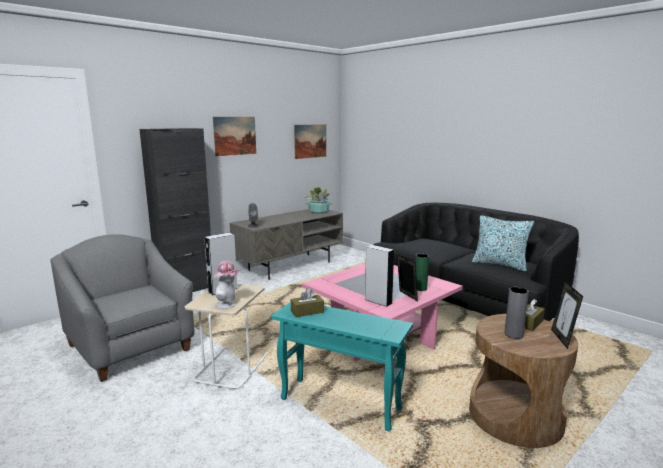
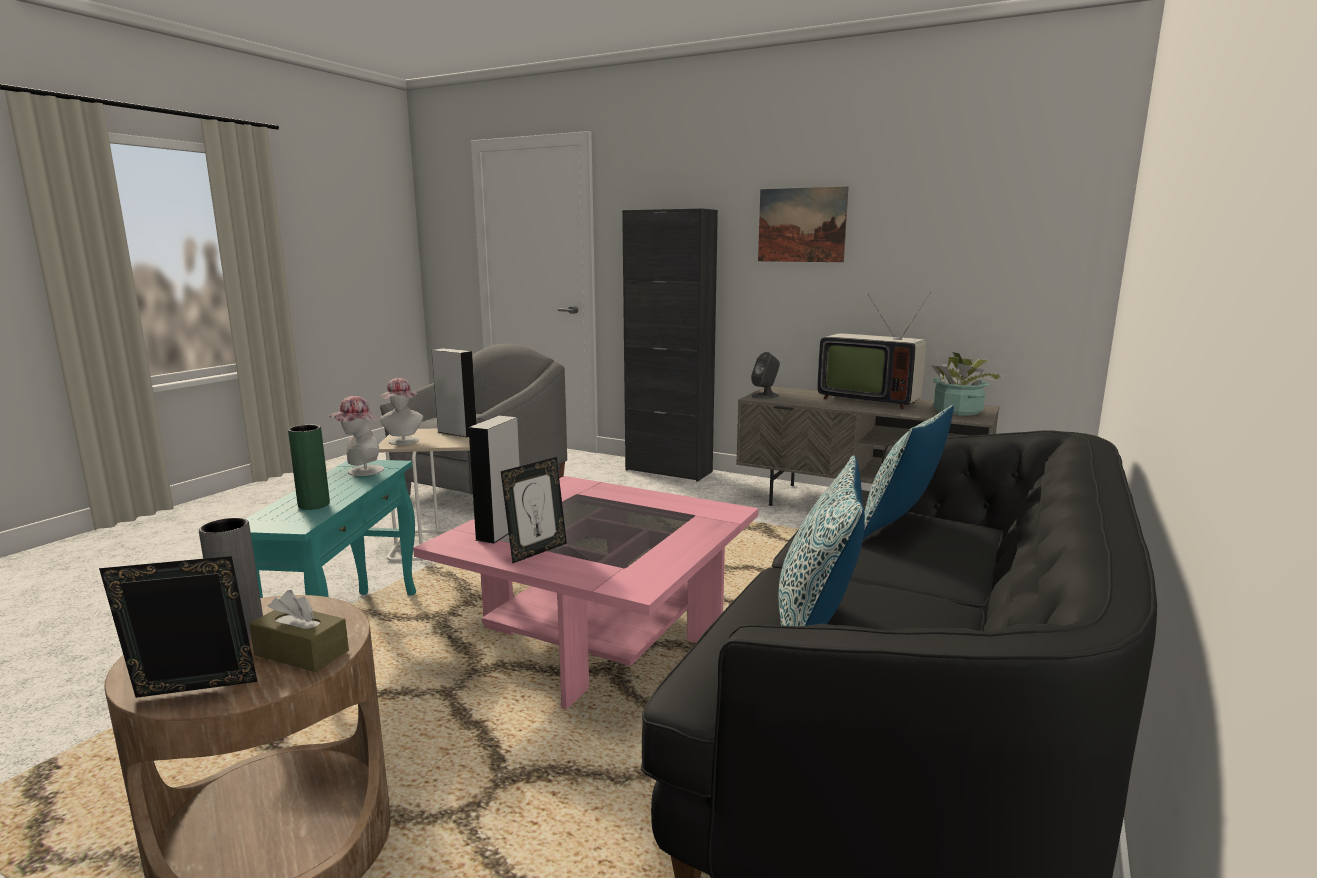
camera: 70 degrees right, 0 degrees up
brown tissue box [291,288,324,317] -> hat [328,396,384,476]
picture [294,124,326,159] -> none
green vase [415,254,429,291] -> green vase moved to [288,425,330,510]
none -> television [817,292,931,409]
none -> pillow [863,405,954,539]

